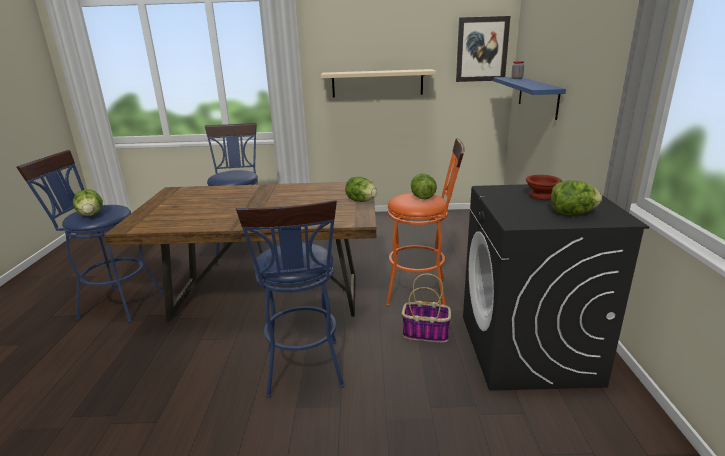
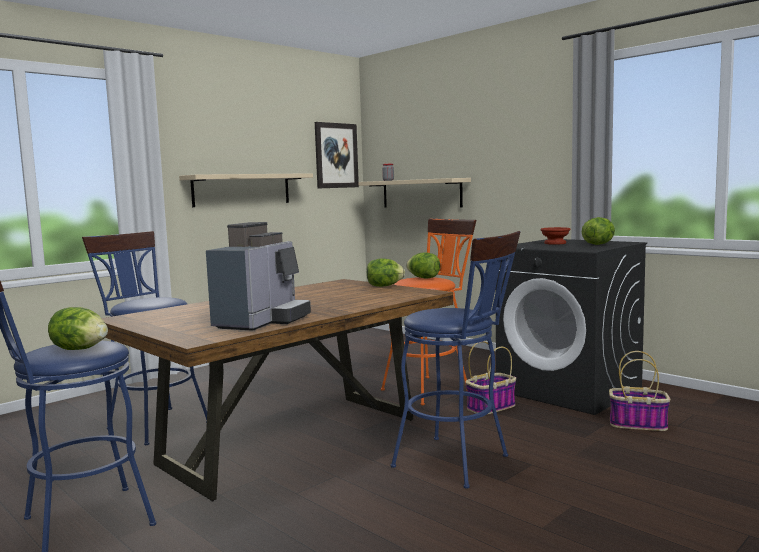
camera: 45 degrees left, 15 degrees down
blue shelf [493,77,566,120] -> beige shelf [358,178,471,208]
none -> coffee machine [206,222,311,331]
none -> basket [609,351,670,431]

